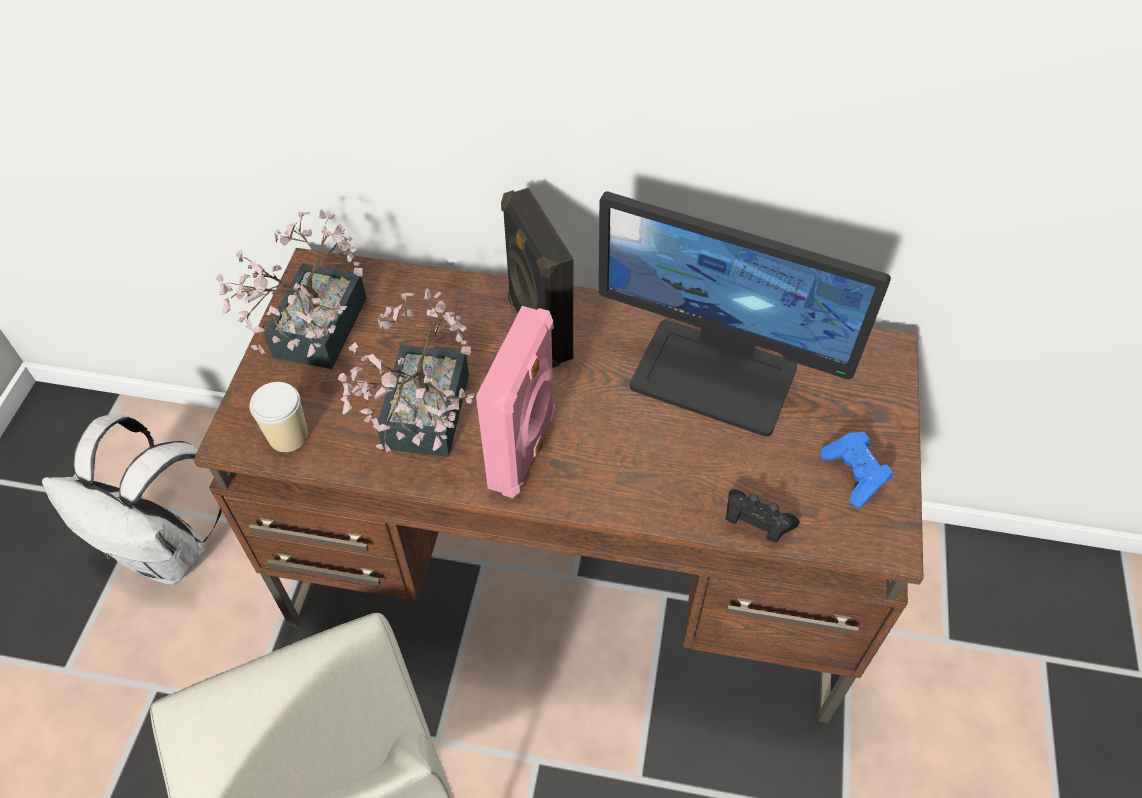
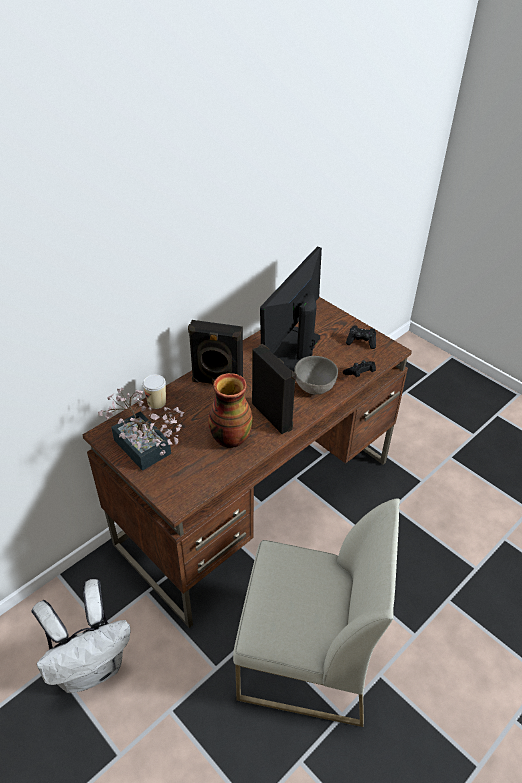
camera: 55 degrees left, 10 degrees down
cup [249,382,308,452] -> cup moved to [143,374,166,409]
potted plant [338,288,475,457] -> vase [208,373,253,448]
pink speaker [476,306,555,498] -> black speaker [252,344,297,434]
monitor [599,191,891,437] -> monitor turned 150 degrees clockwise [260,247,322,371]
blue game controller [820,431,893,508] -> black game controller [346,325,376,349]
none -> grey bowl [294,356,338,395]

